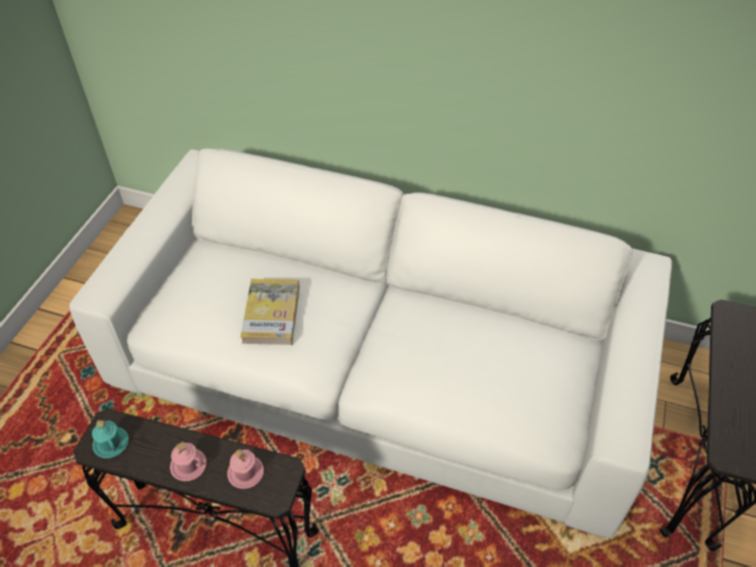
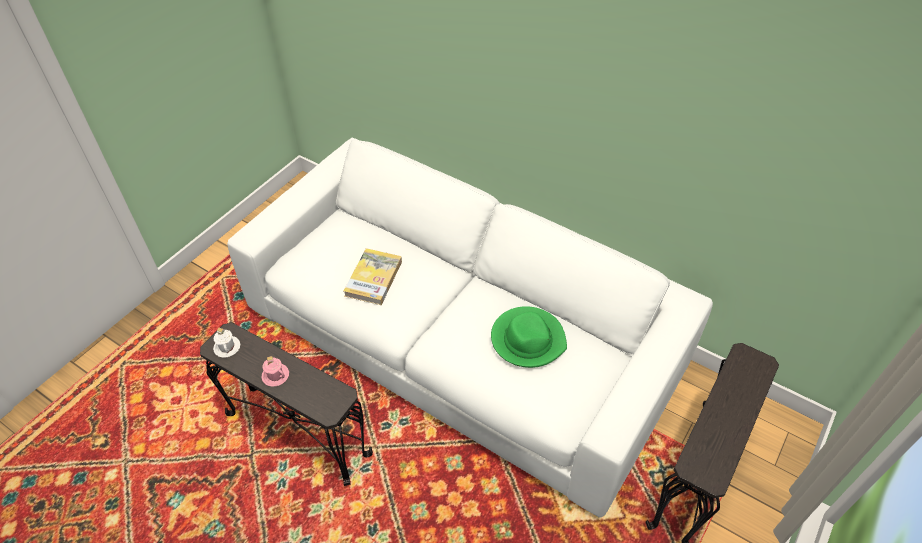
camera: 15 degrees right, 0 degrees up
turquoise mug [92,420,129,458] -> white mug [213,328,240,357]
pink mug [227,449,264,489] -> none
none -> green hat [491,306,567,368]

